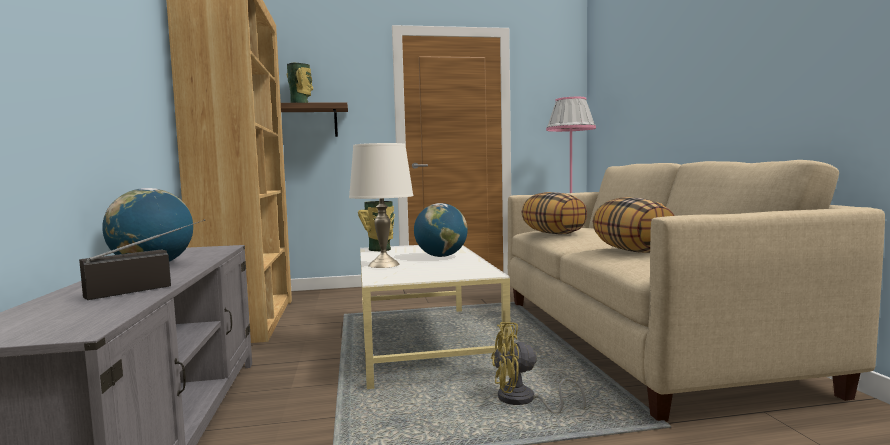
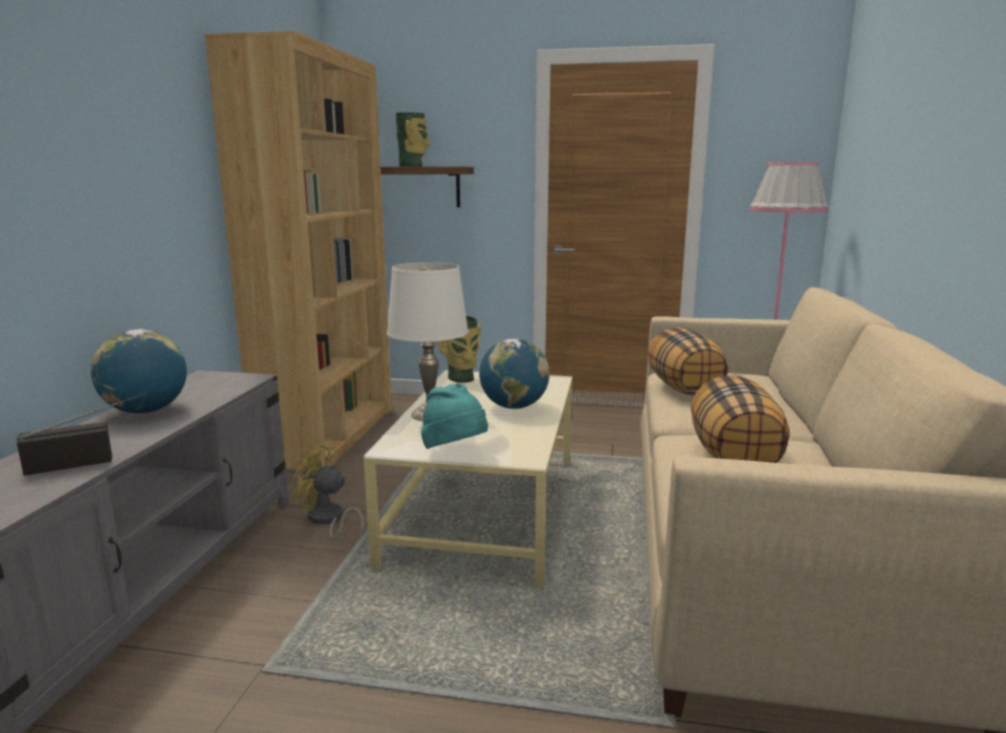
camera: 20 degrees right, 10 degrees up
yellow fan [491,322,586,413] -> yellow fan moved to [293,445,364,539]
none -> turquoise hat [421,383,488,449]

